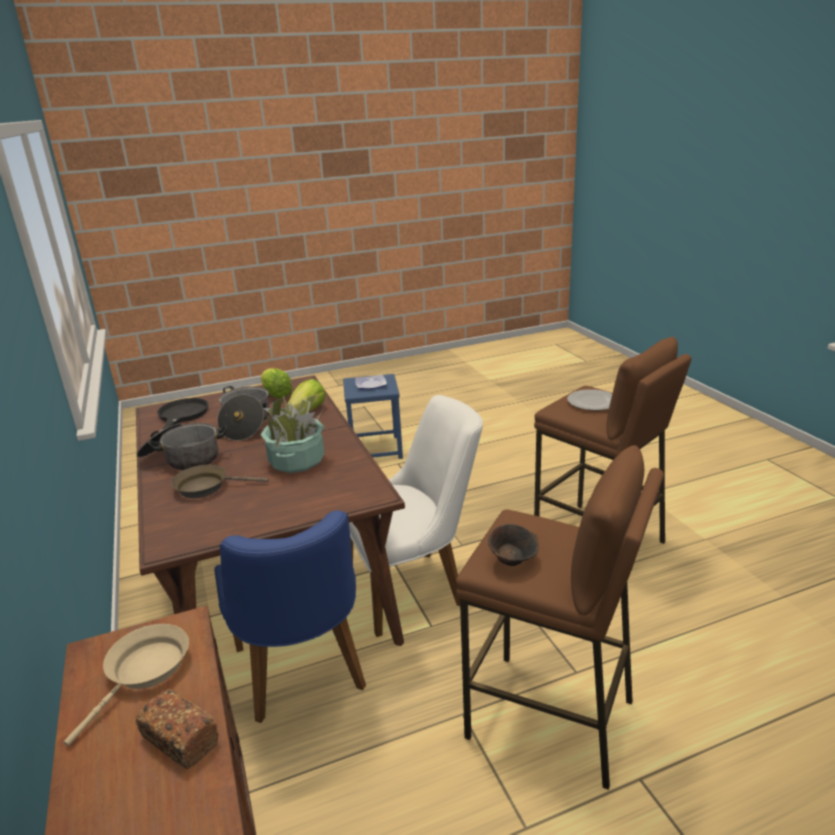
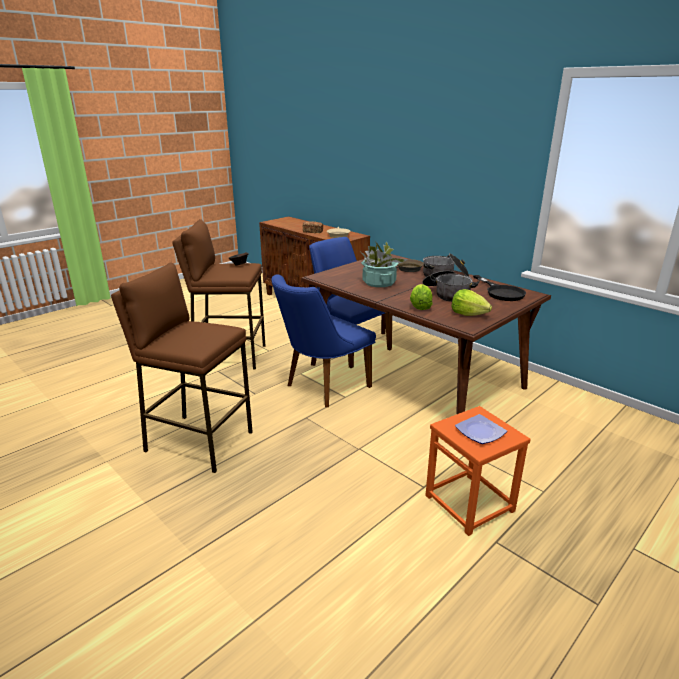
camera: 155 degrees right, 0 degrees up
blue stool [343,374,403,459] -> orange stool [425,406,531,536]
white chair [349,395,483,637] -> blue chair [272,275,376,407]
plate [567,389,612,410] -> none

